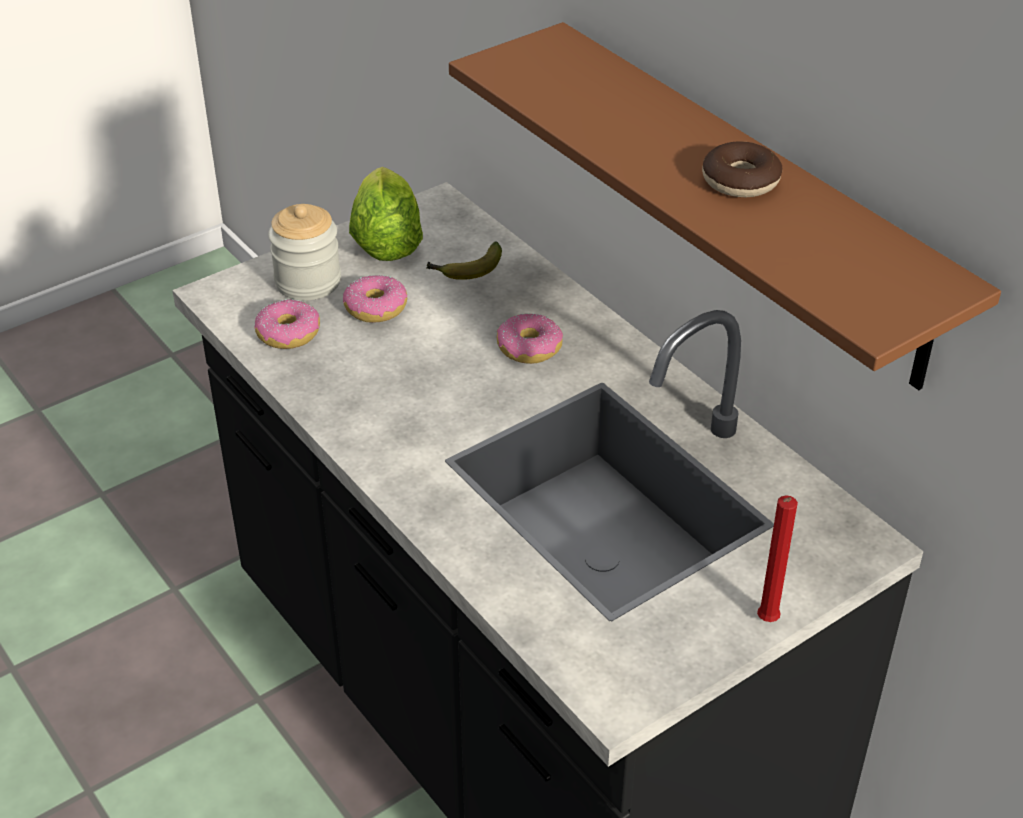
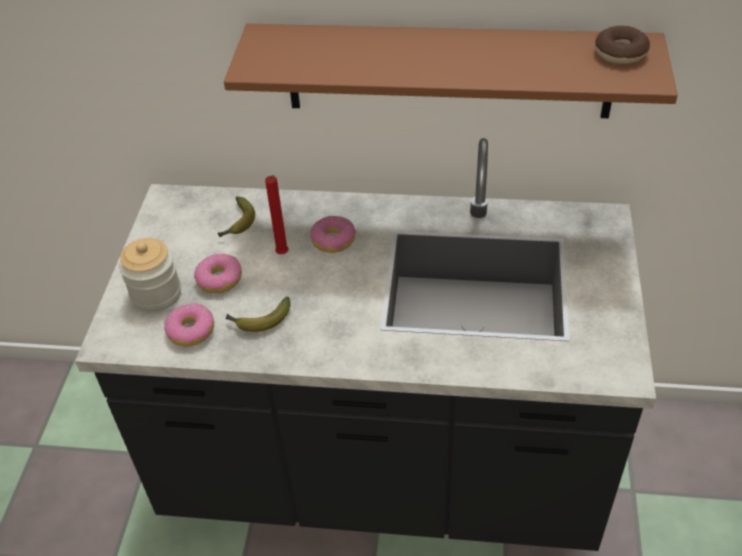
camera: 45 degrees left, 5 degrees up
lettuce [349,167,423,261] -> none
donut [702,141,782,197] -> donut moved to [595,26,650,64]
red candle [757,495,798,622] -> red candle moved to [265,175,289,254]
none -> banana [225,296,291,332]

